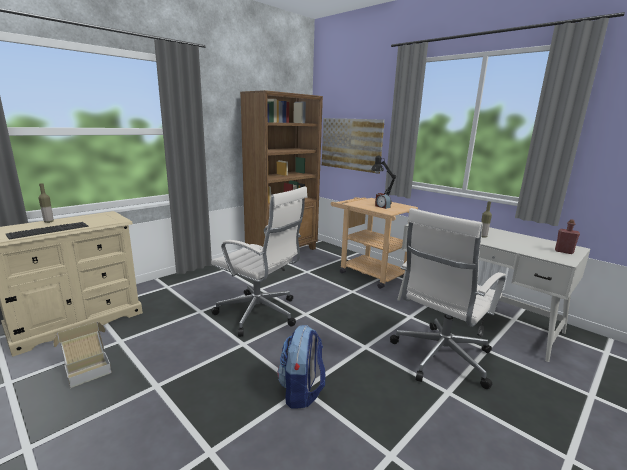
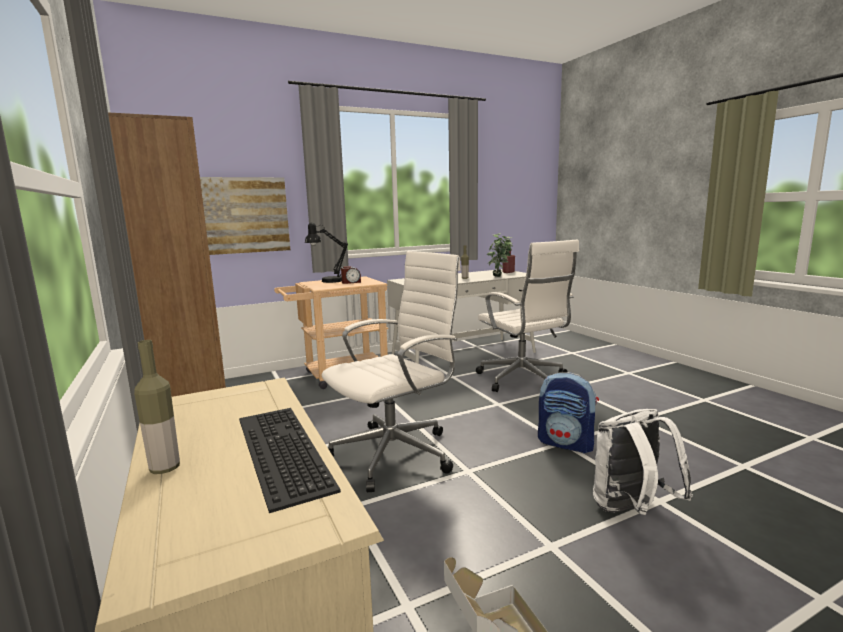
camera: 70 degrees left, 5 degrees down
none -> potted plant [487,233,513,277]
none -> white backpack [593,409,693,515]

